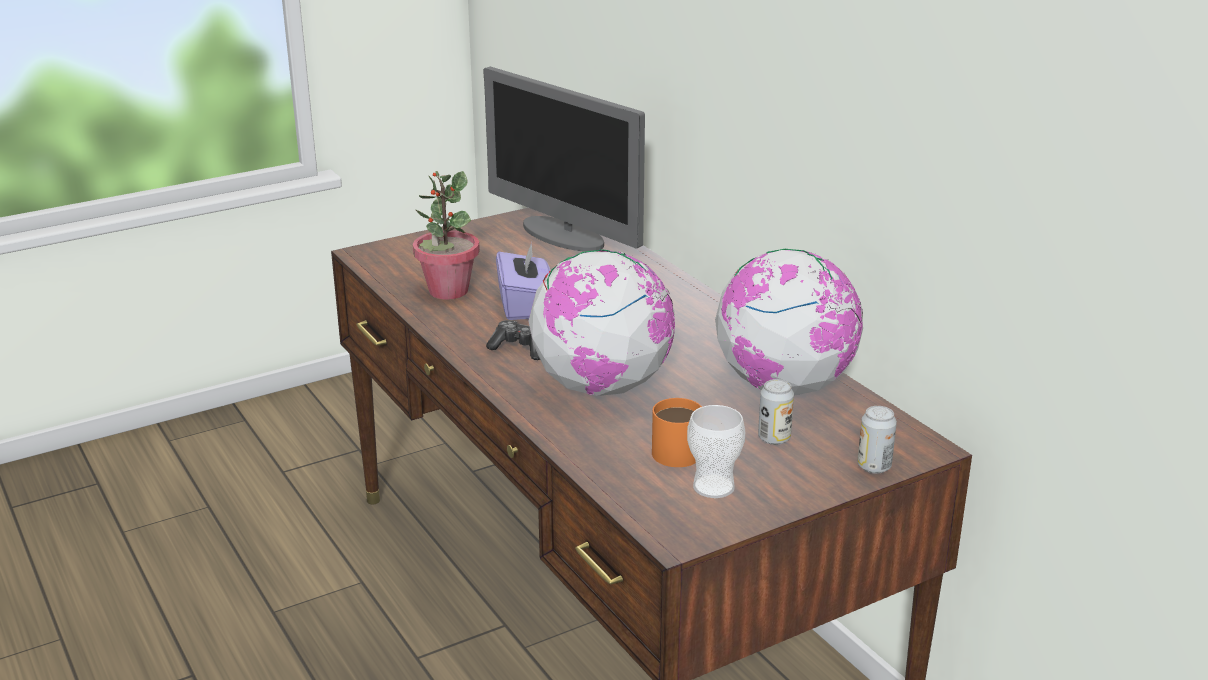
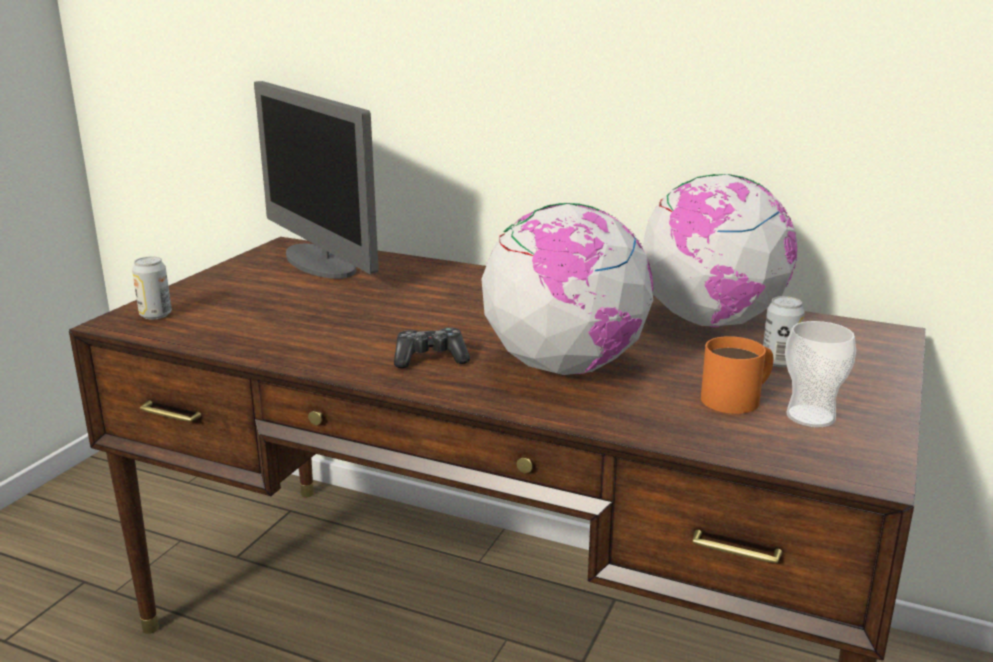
camera: 35 degrees left, 5 degrees down
potted plant [413,171,480,300] -> none
monitor [483,67,645,252] -> monitor turned 45 degrees clockwise [254,81,379,279]
purple tissue box [496,242,551,320] -> none
can [858,406,897,474] -> can moved to [132,257,172,320]

